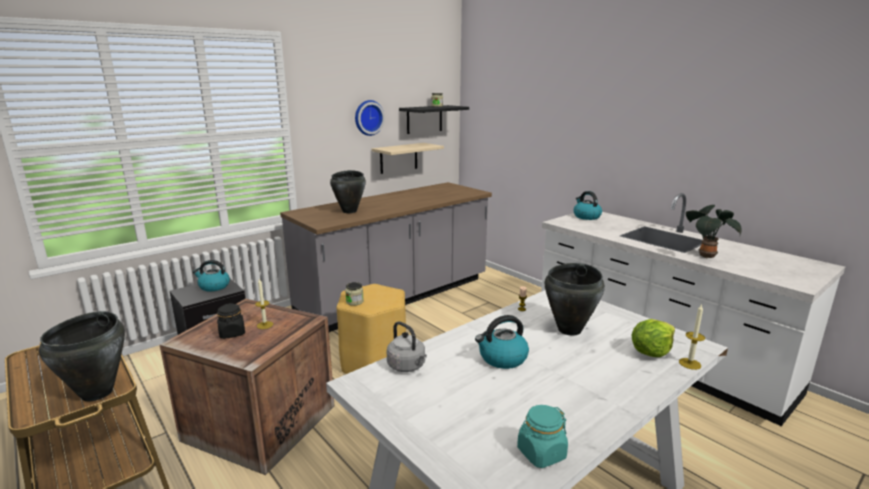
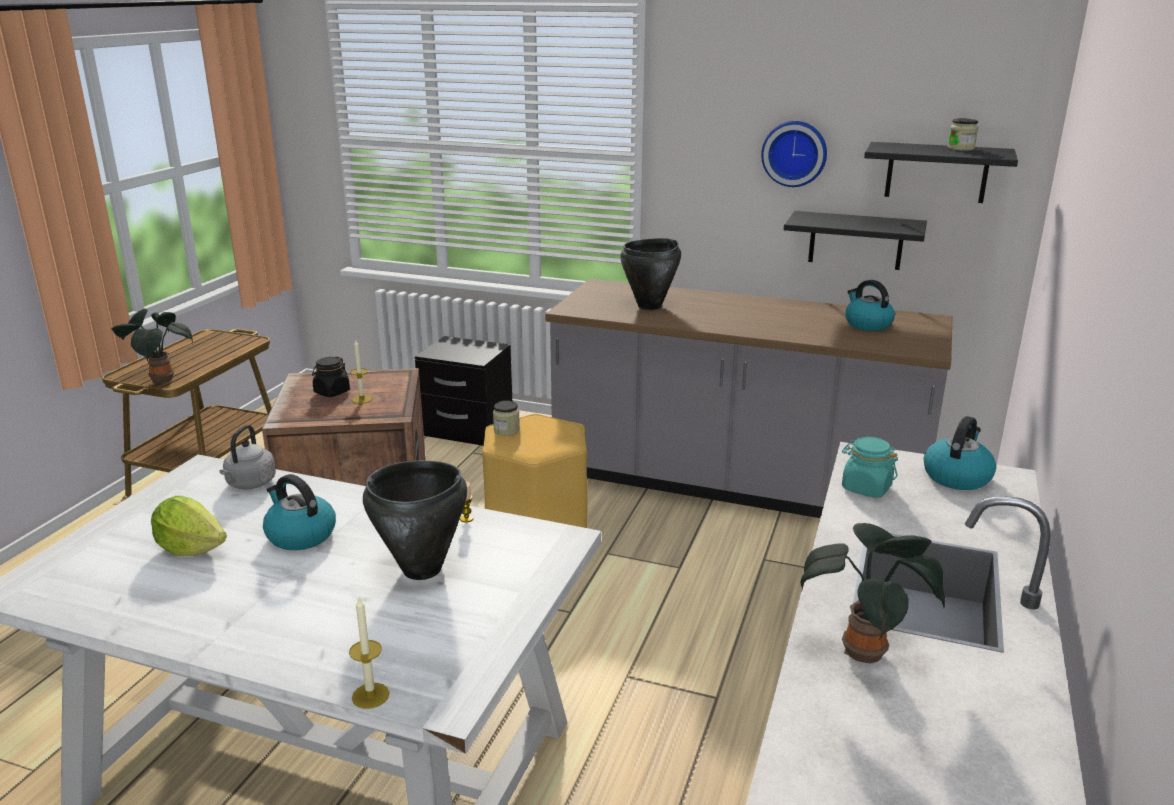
camera: 60 degrees right, 5 degrees up
black cooking pot [39,311,125,401] -> potted plant [112,309,193,384]
kettle [193,260,230,292] -> kettle moved to [845,280,895,331]
beige shelf [372,143,444,174] -> black shelf [784,211,927,270]
turquoise jar [517,405,568,468] -> turquoise jar moved to [842,437,898,498]
lettuce [632,319,675,357] -> lettuce moved to [151,496,227,556]

